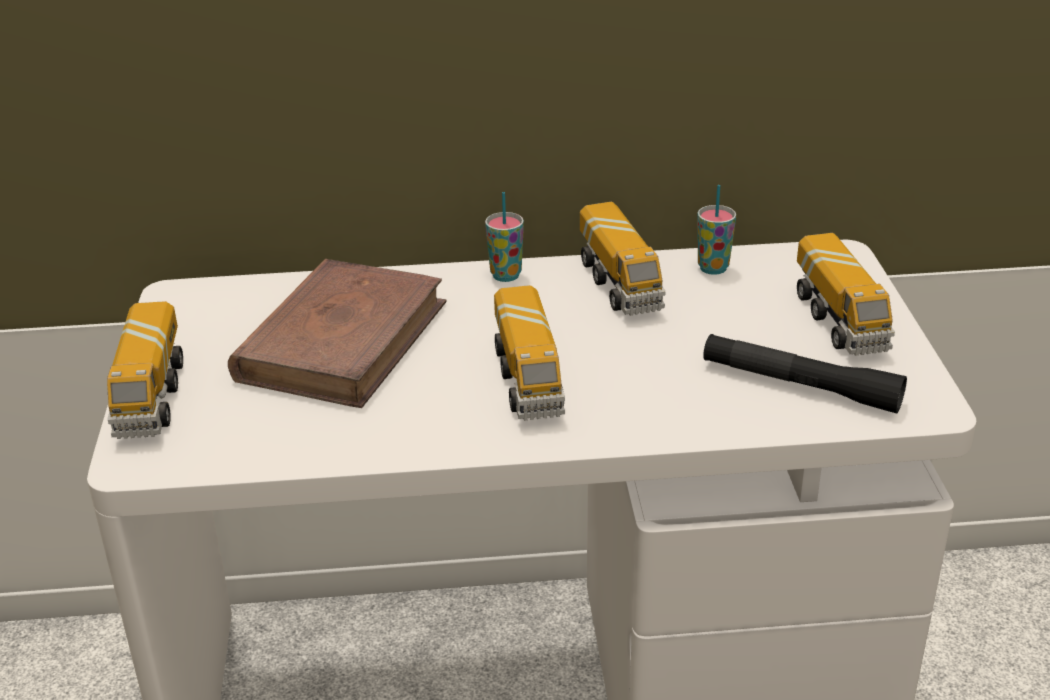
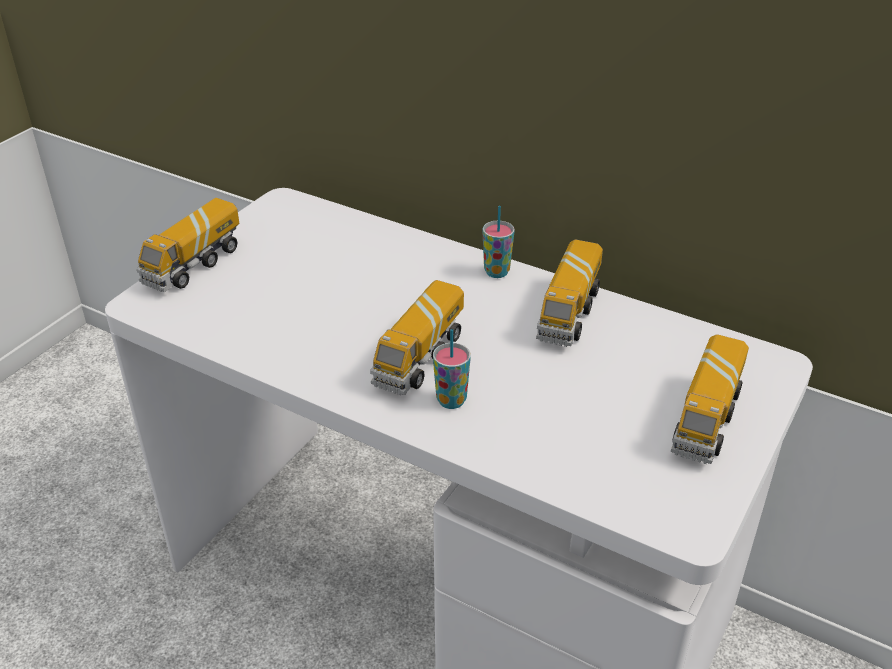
camera: 35 degrees right, 5 degrees up
brown book [228,259,447,408] -> none
cup [697,185,736,275] -> cup moved to [433,329,471,409]
black flashlight [703,334,907,414] -> none

